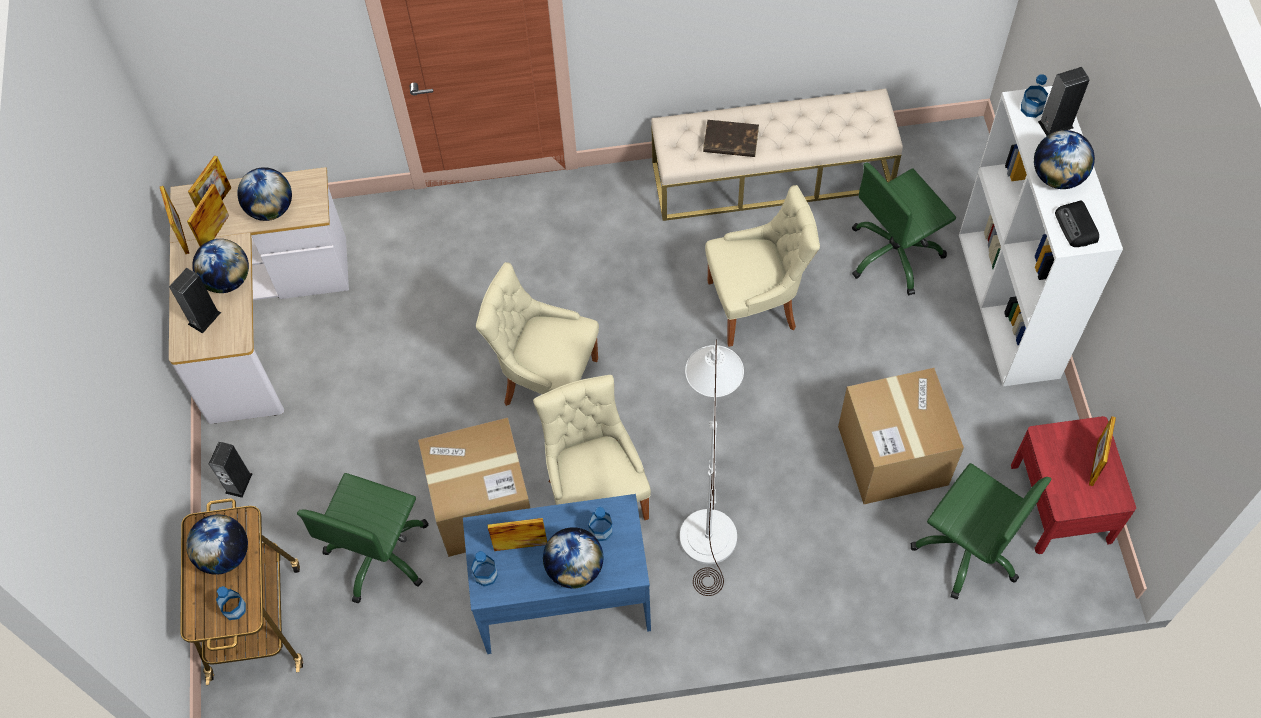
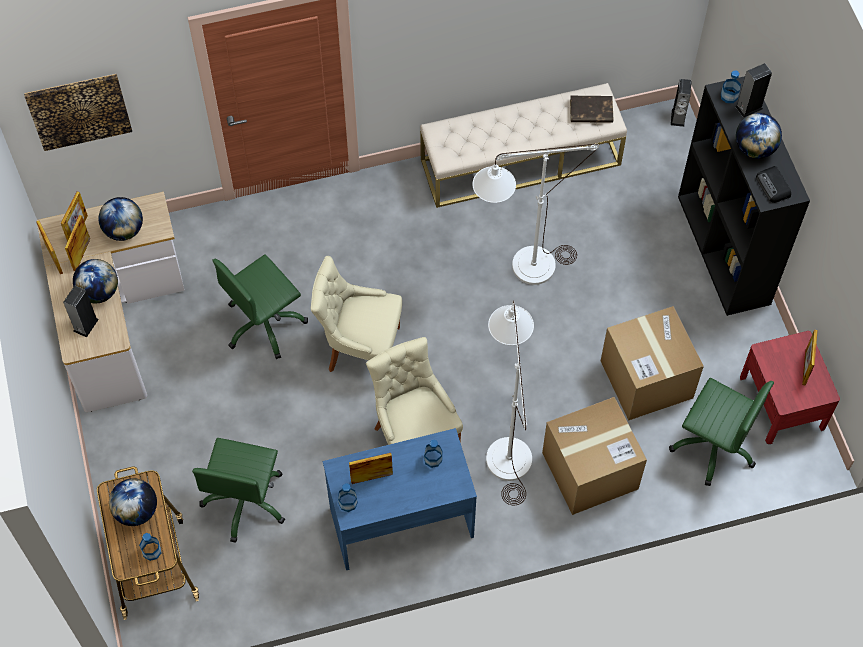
camera: 10 degrees left, 0 degrees up
speaker [209,442,253,498] -> speaker moved to [671,79,692,127]
cardboard box [418,418,530,557] -> cardboard box moved to [542,397,647,515]
globe [543,527,603,589] -> none
brown book [703,120,759,157] -> brown book moved to [570,96,613,123]
beige chair [705,185,820,347] -> white floor lamp [473,144,599,285]
green office chair [852,162,956,295] -> green office chair moved to [212,254,308,359]
white bookcase [959,86,1123,386] -> black bookcase [678,76,810,316]
none -> picture [24,73,132,151]

